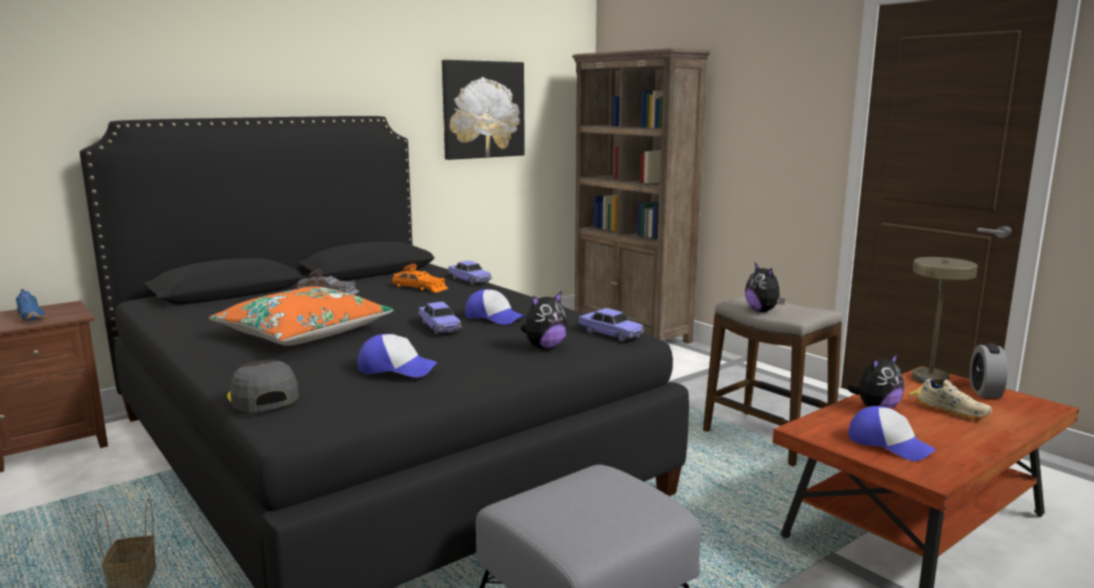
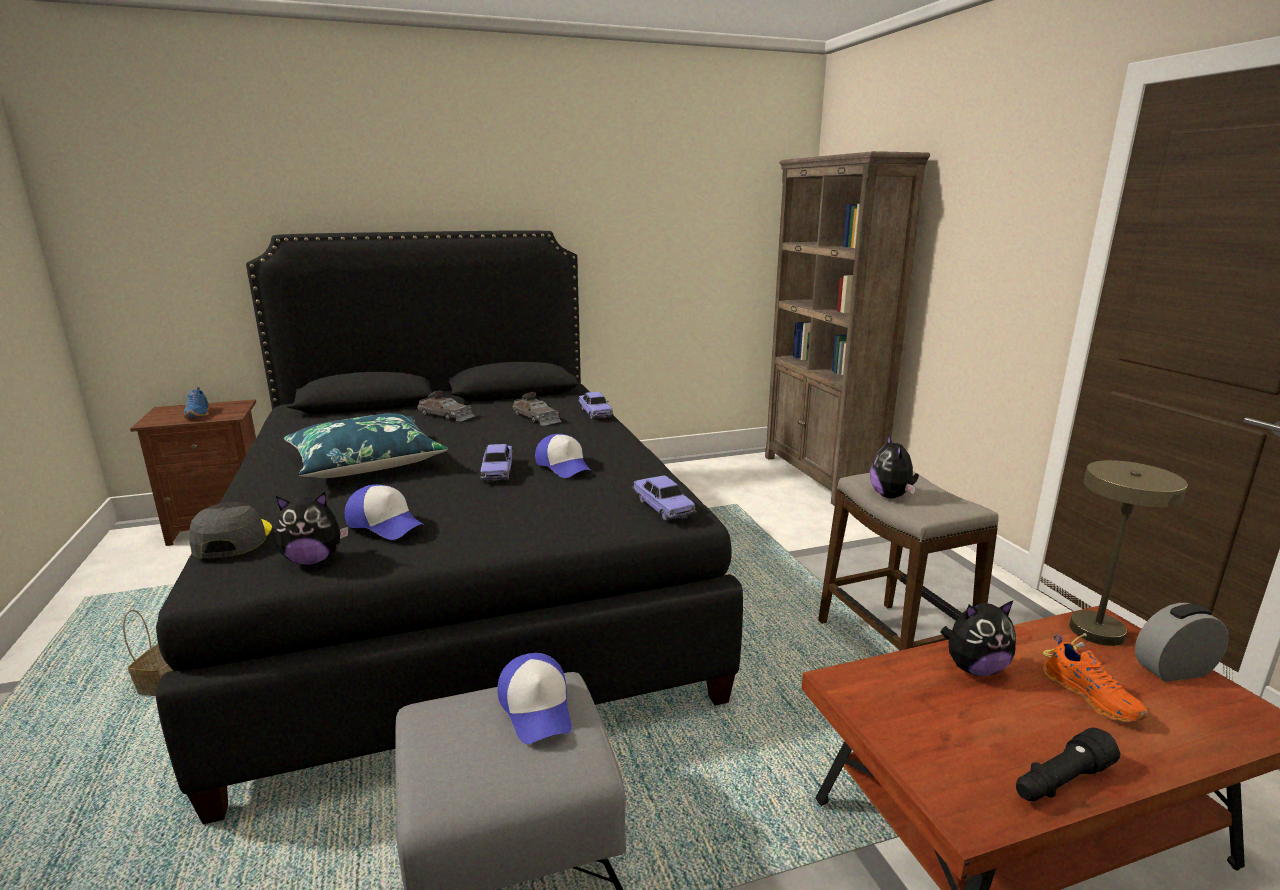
camera: 20 degrees right, 5 degrees up
orange pillow [209,286,394,346] -> blue pillow [284,413,448,478]
orange toy car [392,264,448,293] -> grey toy car [512,392,561,426]
picture [442,60,525,160] -> none
plush toy [521,291,568,349] -> plush toy moved to [276,492,348,565]
cap [849,406,936,461] -> cap moved to [497,653,572,744]
beige shoe [916,375,992,419] -> orange shoe [1043,635,1148,723]
alarm clock [970,343,1008,399] -> alarm clock turned 45 degrees clockwise [1135,603,1229,682]
none -> black flashlight [1016,727,1120,801]

